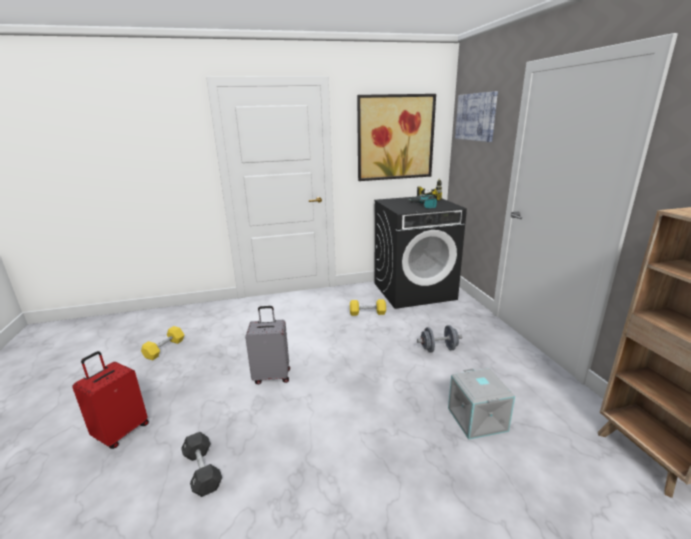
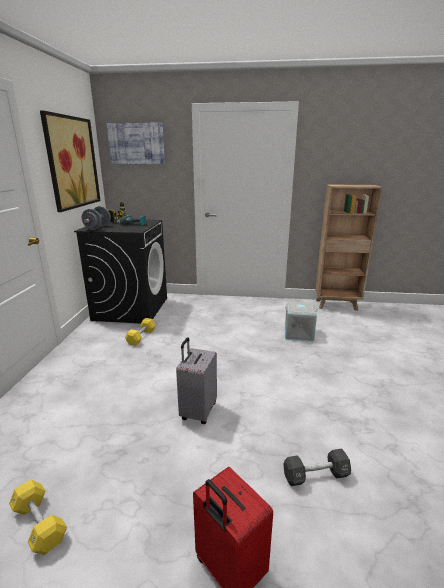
camera: 70 degrees left, 0 degrees up
grey dumbbell [417,325,462,353] -> grey dumbbell moved to [82,206,111,230]

